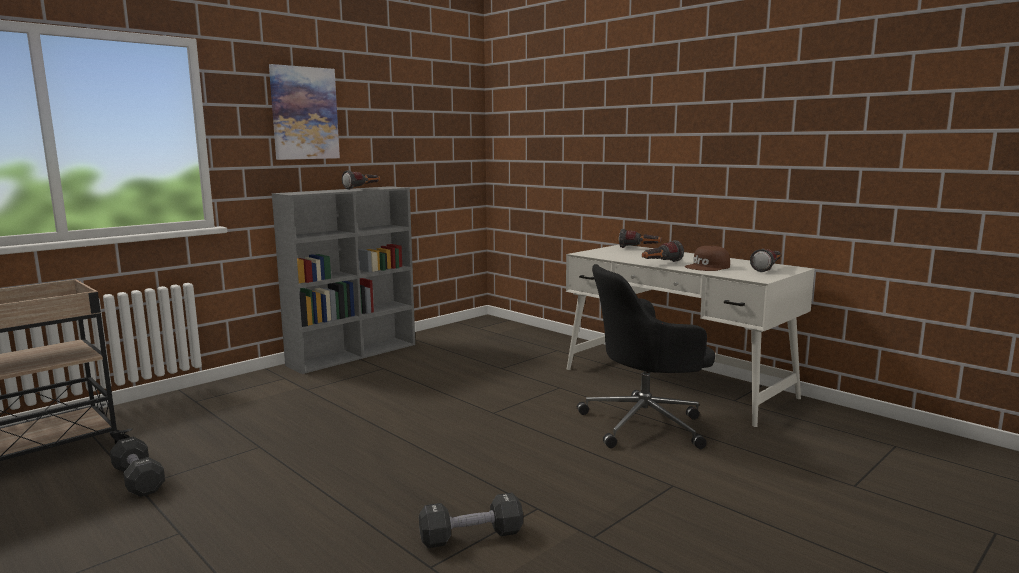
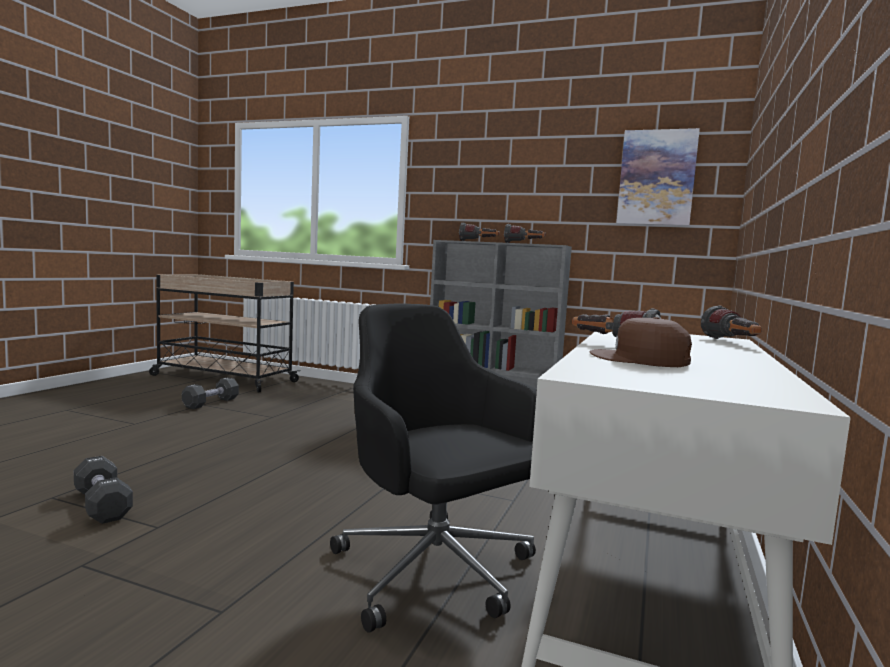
camera: 65 degrees right, 5 degrees down
picture [269,64,340,160] -> picture moved to [617,128,700,226]
flashlight [750,249,781,272] -> flashlight moved to [459,222,500,241]

